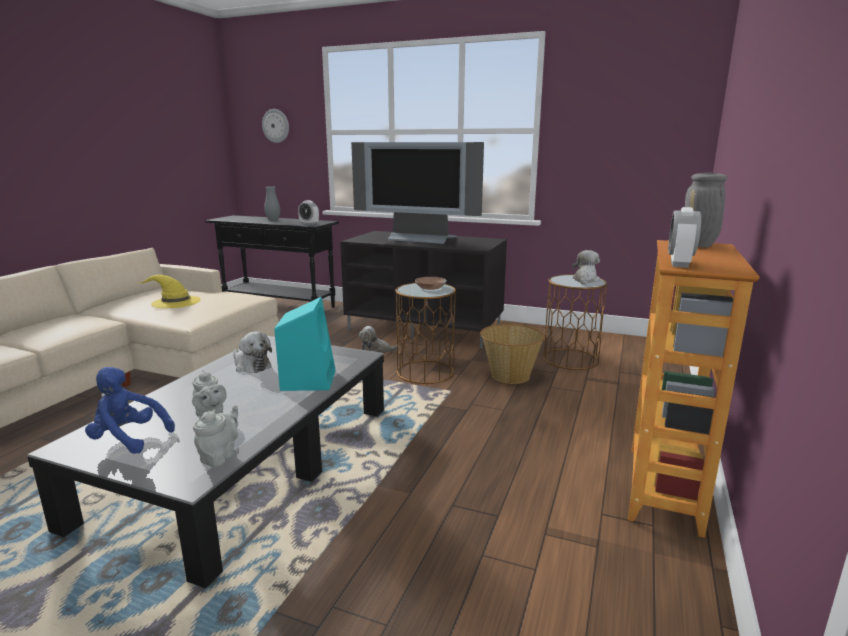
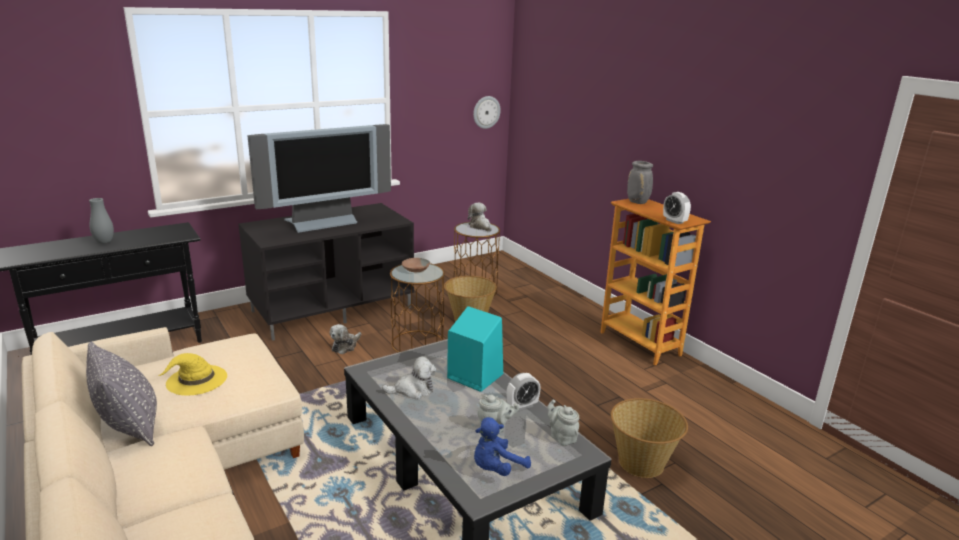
camera: 55 degrees left, 5 degrees up
wall clock [262,109,289,143] -> wall clock moved to [473,96,501,129]
alarm clock [298,200,319,225] -> alarm clock moved to [507,373,541,411]
none -> grey pillow [86,342,157,446]
none -> basket [611,398,688,478]

